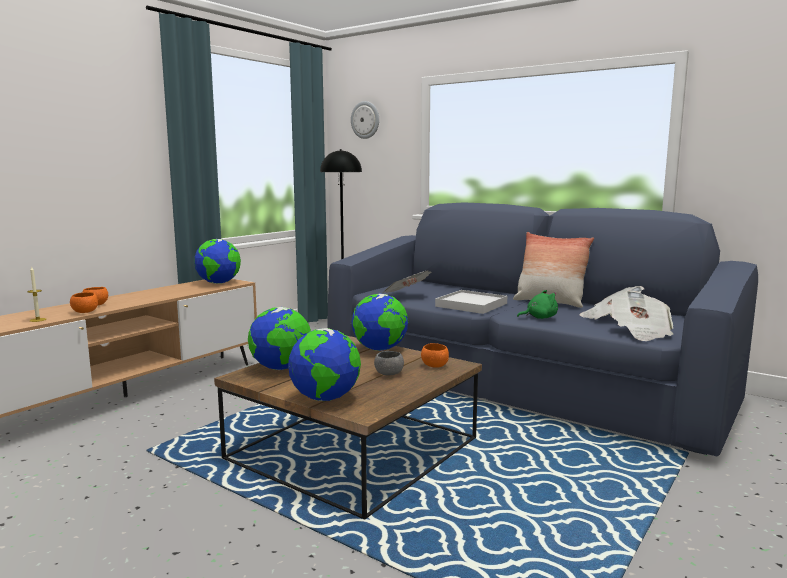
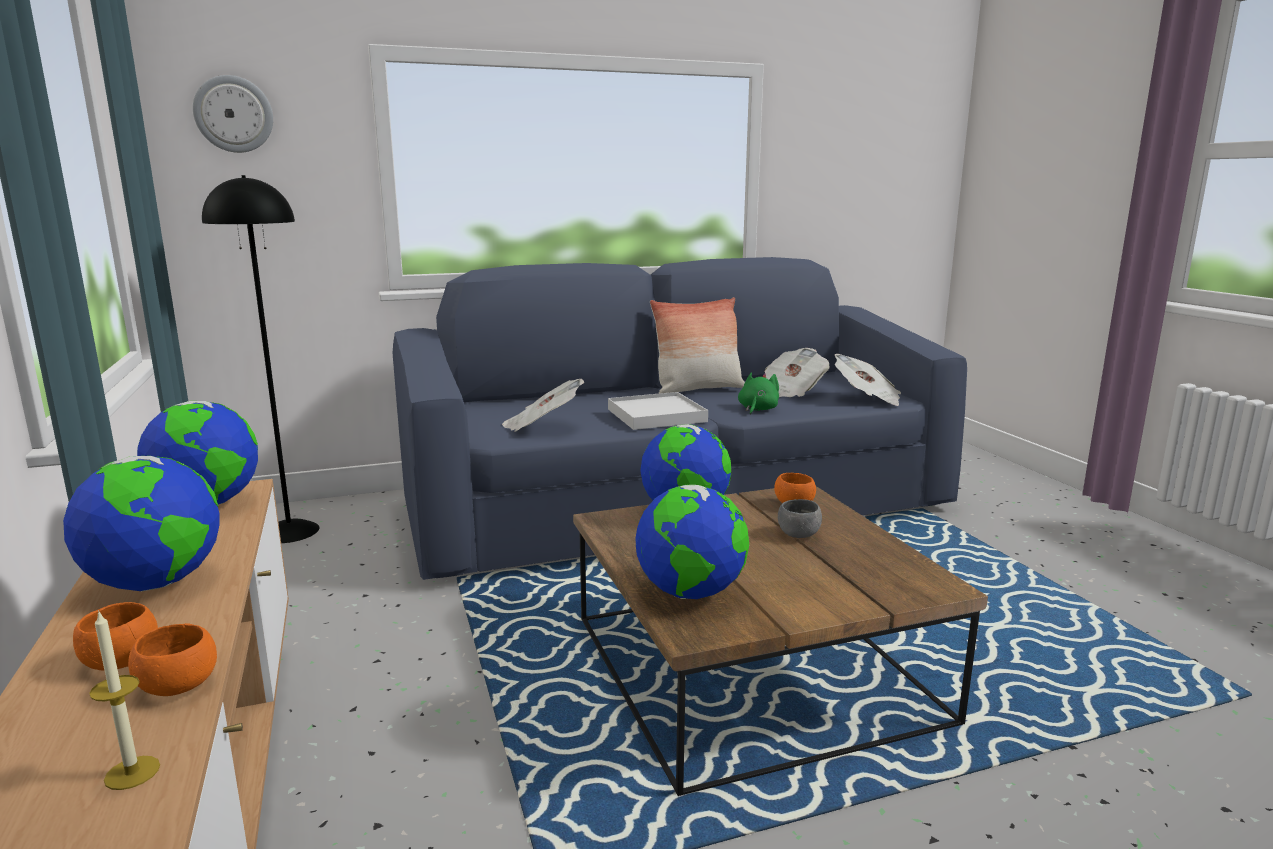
camera: 55 degrees left, 5 degrees up
globe [288,328,361,401] -> globe moved to [63,456,219,591]

